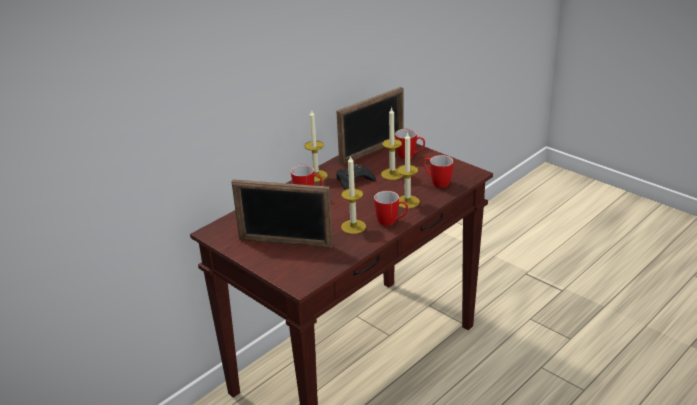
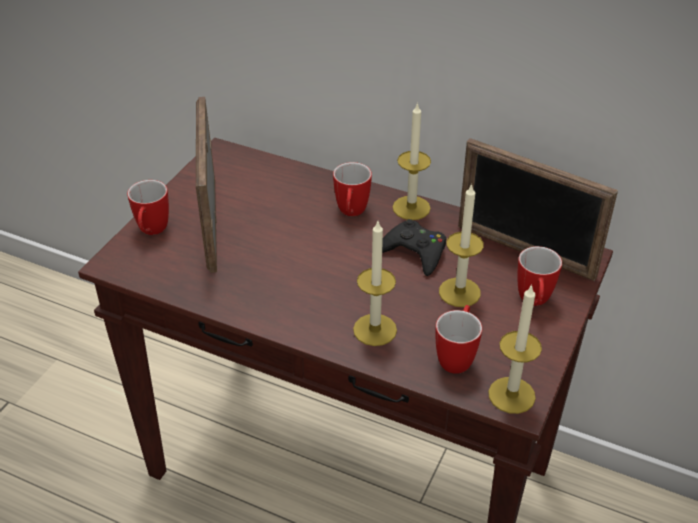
camera: 70 degrees right, 10 degrees up
candle [341,155,366,234] -> candle moved to [488,284,542,414]
mug [374,191,408,226] -> mug moved to [127,180,169,235]

